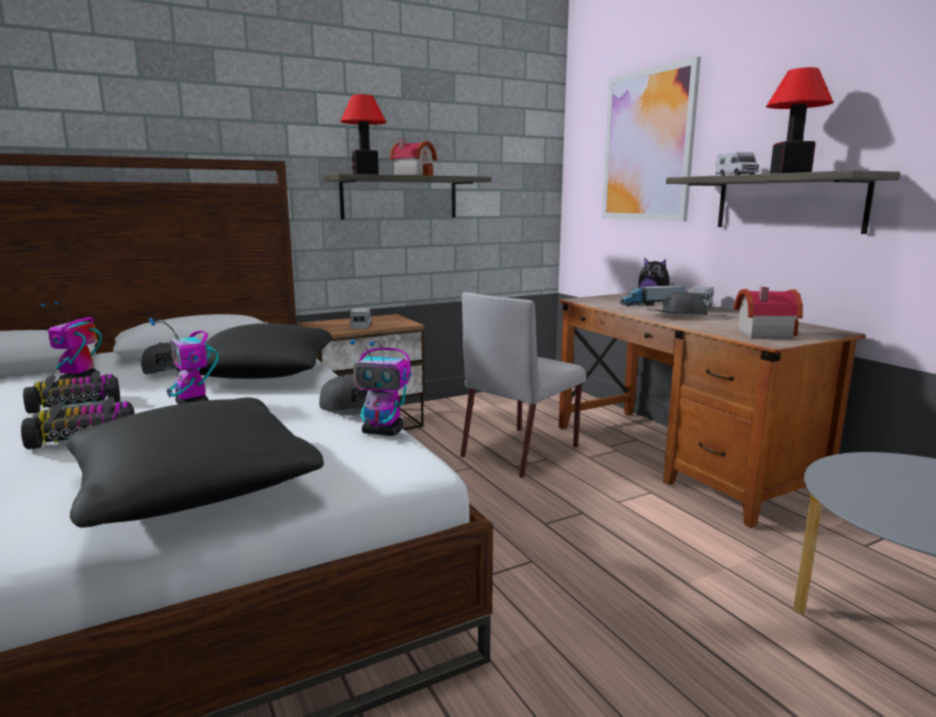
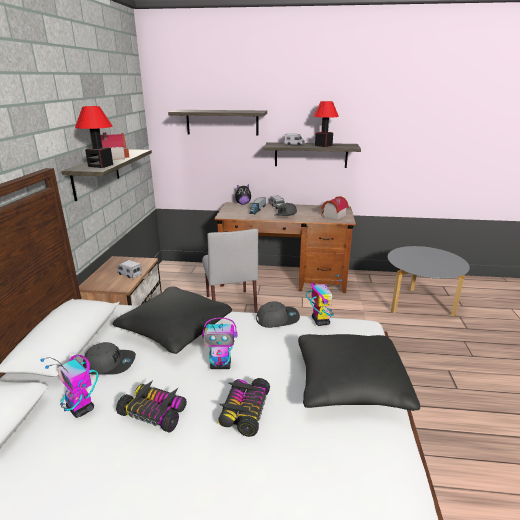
camera: 55 degrees left, 10 degrees up
toy car [23,370,120,414] -> toy car turned 105 degrees clockwise [116,380,187,432]
toy robot [350,339,411,436] -> toy robot turned 60 degrees counterclockwise [306,275,342,326]
picture [602,56,701,222] -> shelf [168,110,267,136]

